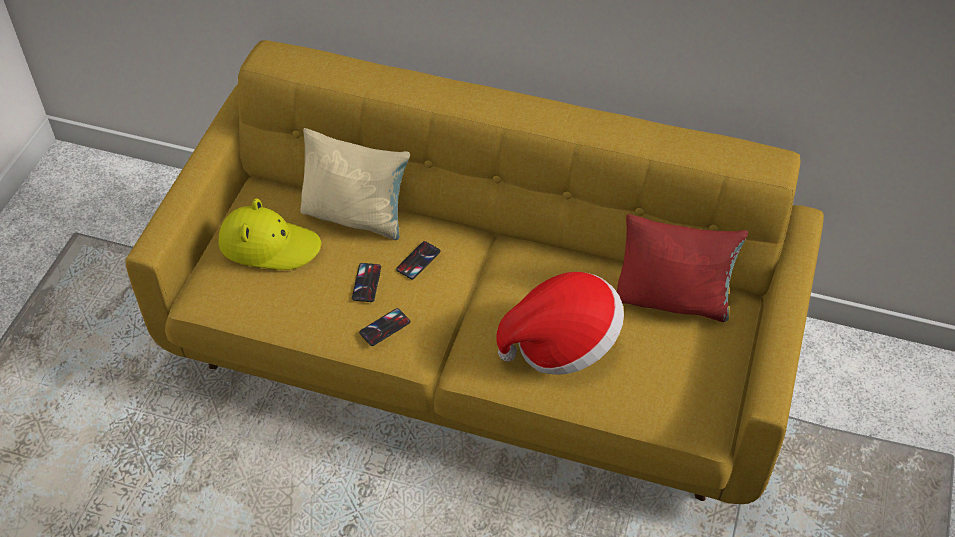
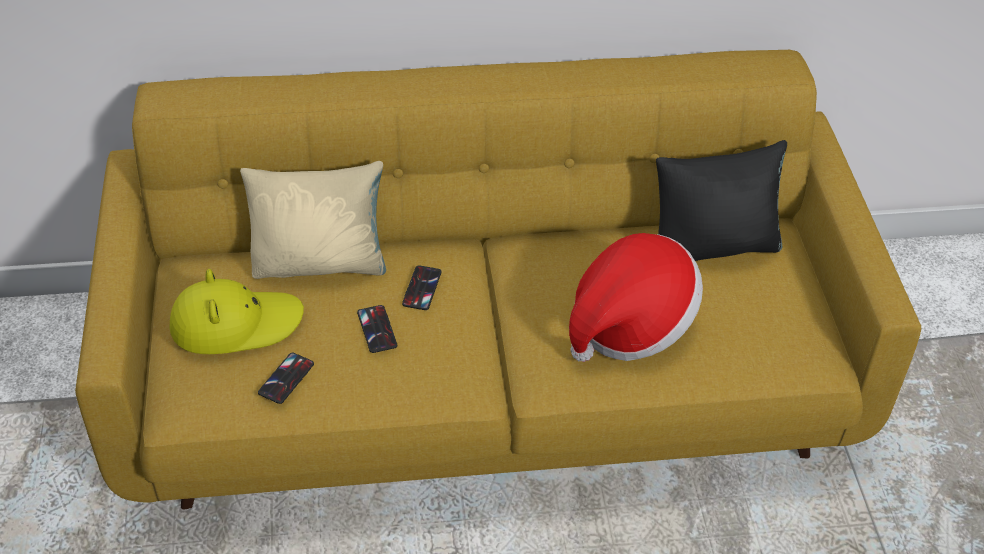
camera: 25 degrees left, 5 degrees down
phone [359,308,410,346] -> phone moved to [258,353,314,404]
red pillow [617,214,748,322] -> black pillow [656,140,787,261]

